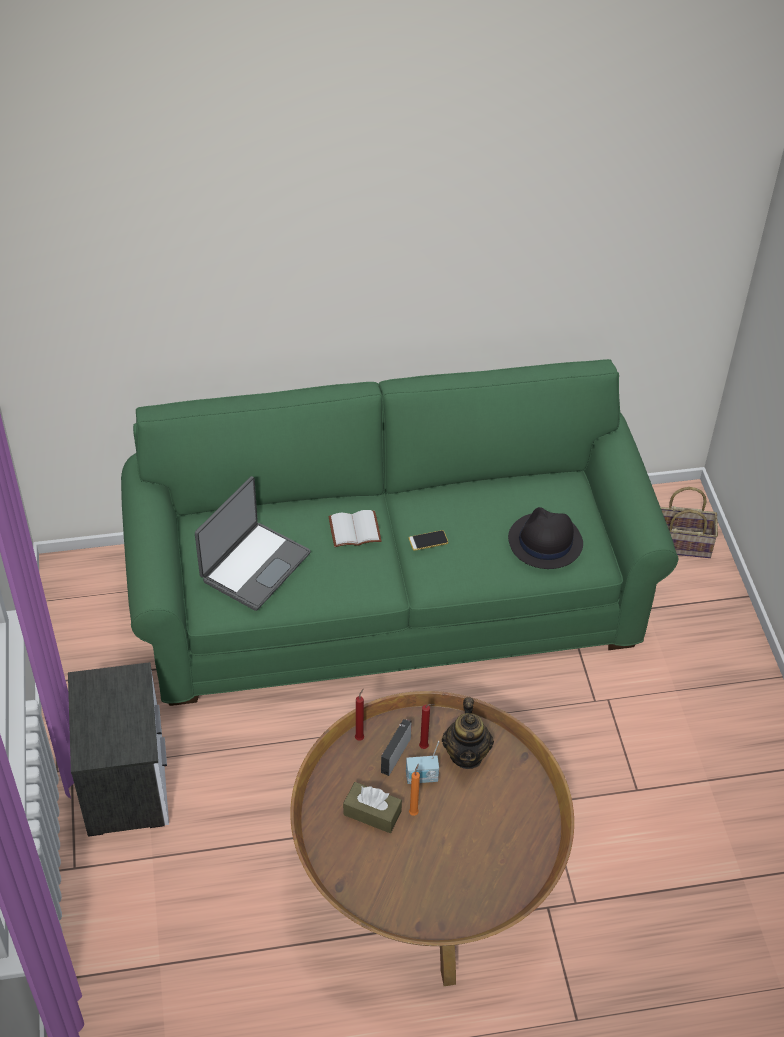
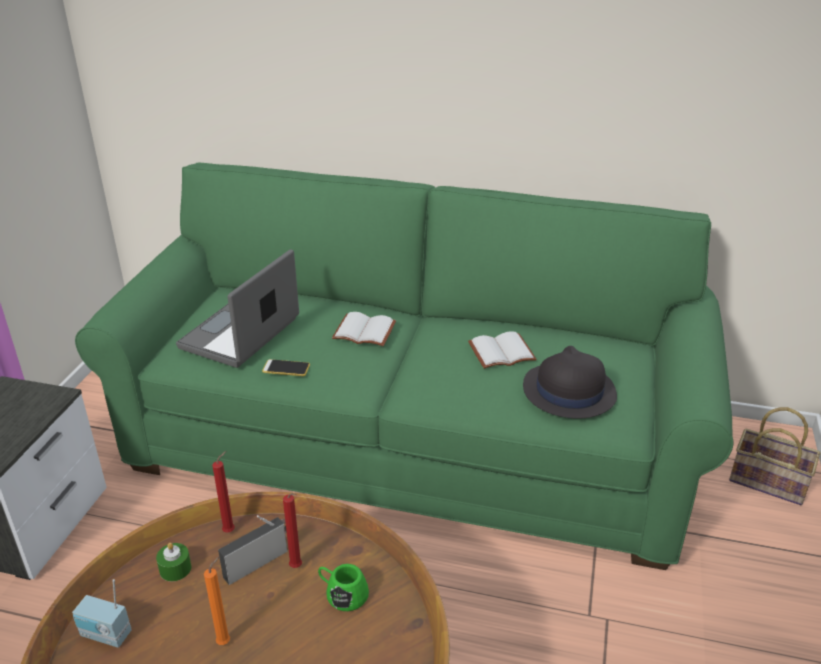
camera: 25 degrees right, 15 degrees down
laptop [195,476,311,611] -> laptop turned 150 degrees clockwise [176,250,299,368]
brown tissue box [343,782,402,833] -> none
radio [406,741,440,784] -> radio moved to [72,579,132,648]
phone [409,530,449,551] -> phone moved to [262,359,310,376]
teapot [442,697,494,769] -> green mug [318,564,369,611]
none -> green candle [156,543,191,582]
none -> white book [468,331,537,369]

